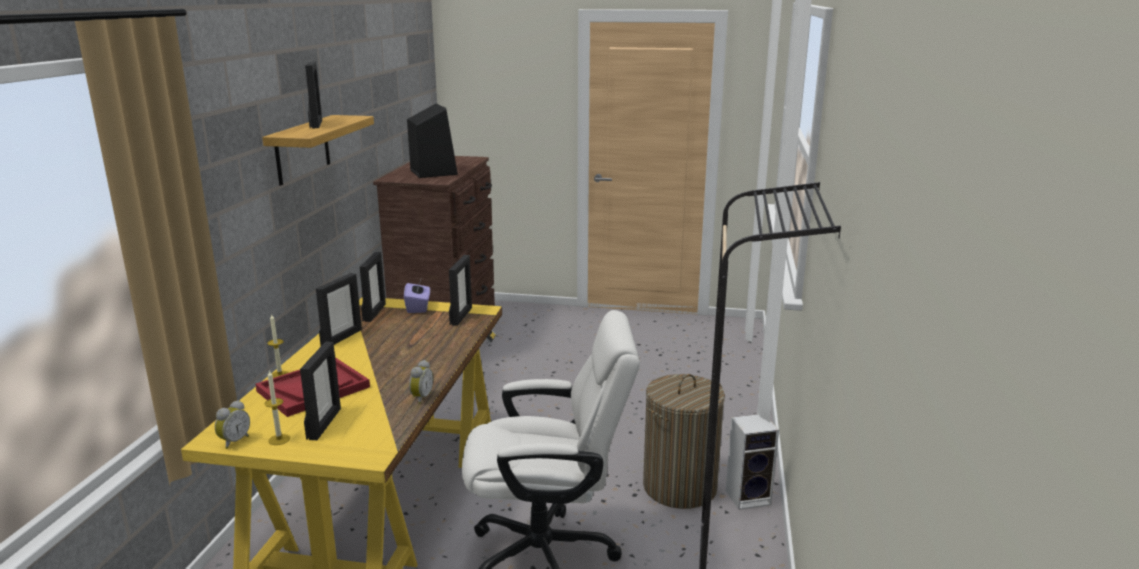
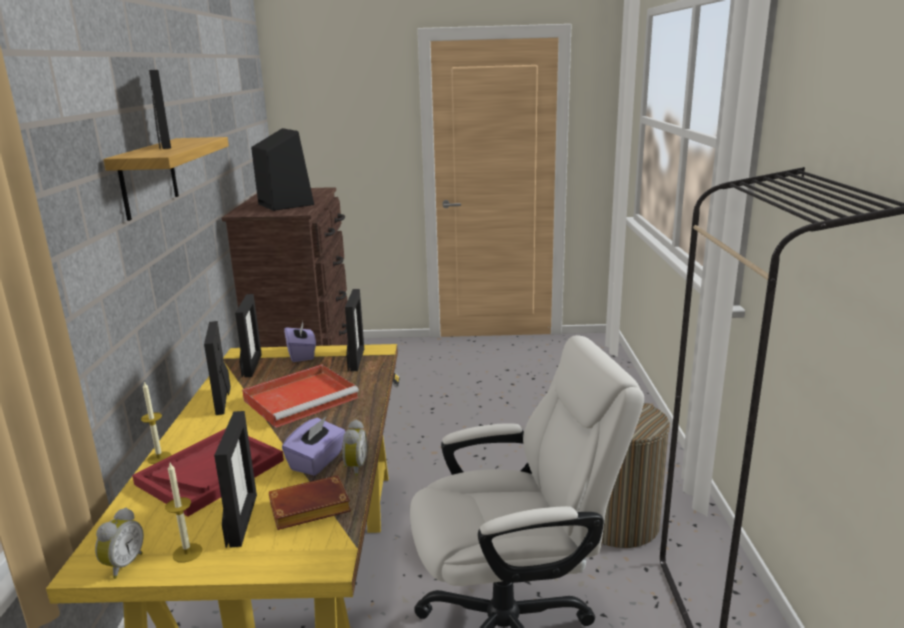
camera: 10 degrees left, 0 degrees up
picture frame [316,273,362,346] -> picture frame turned 150 degrees clockwise [204,321,231,415]
speaker [726,414,779,510] -> none
none -> red tray [242,364,359,428]
none -> brown book [269,475,351,530]
none -> purple tissue box [282,417,345,476]

